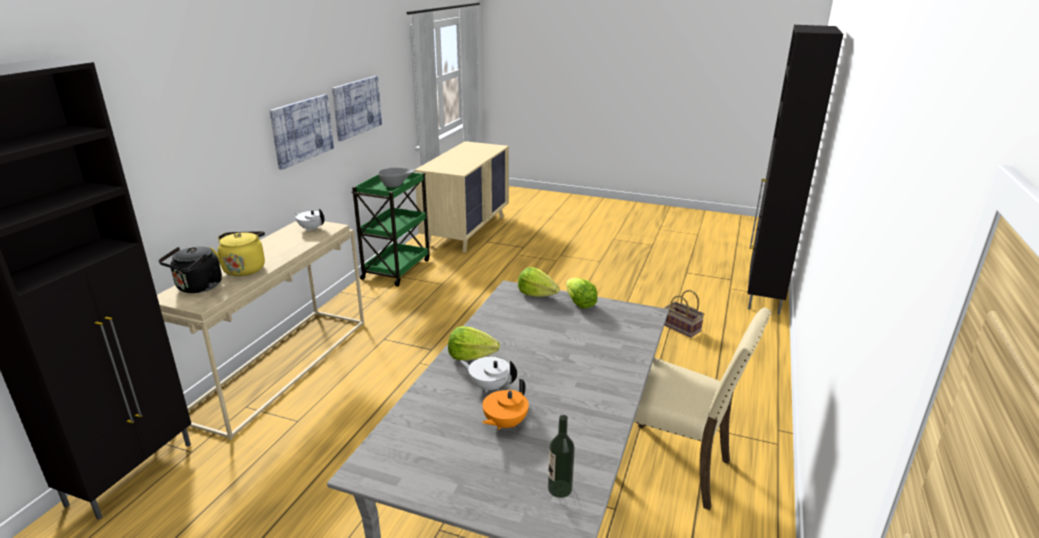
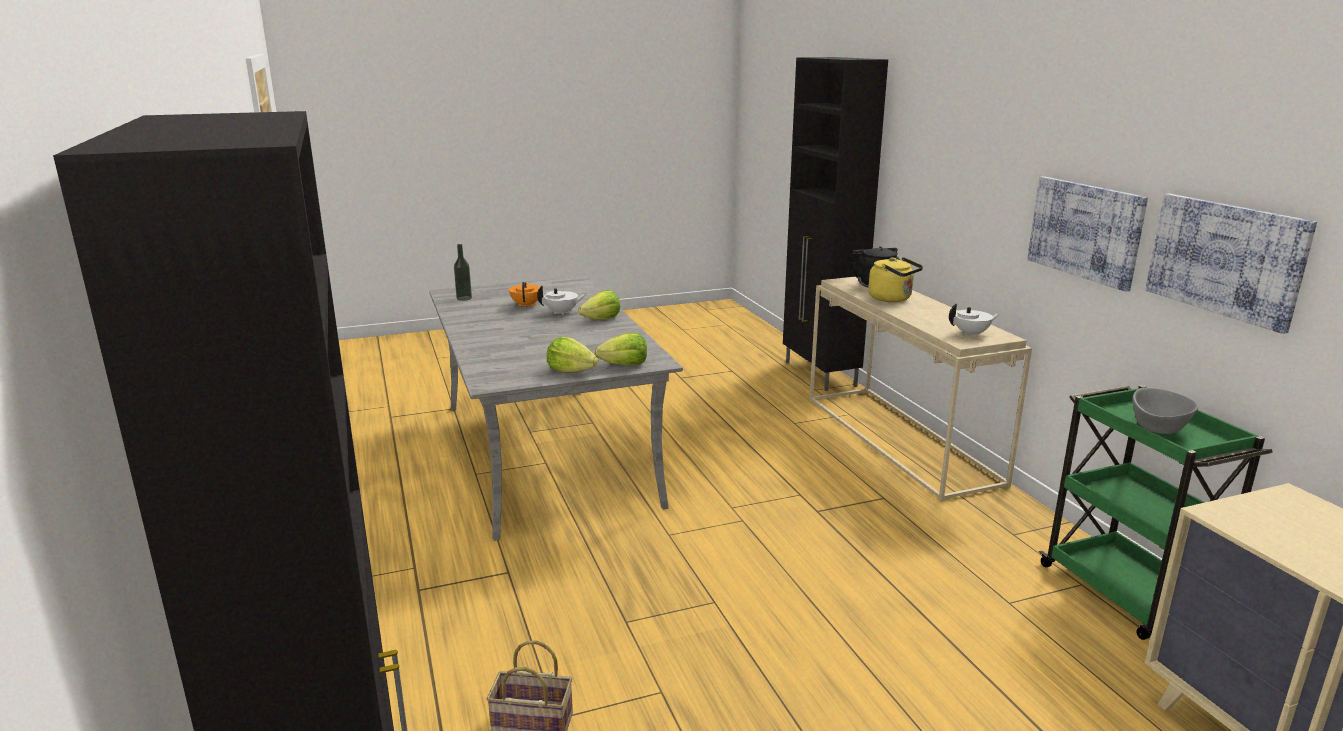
camera: 140 degrees right, 5 degrees down
beige chair [634,307,772,510] -> none

